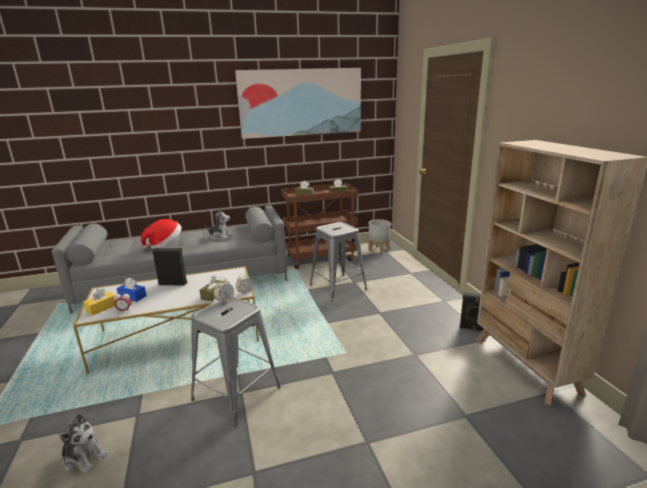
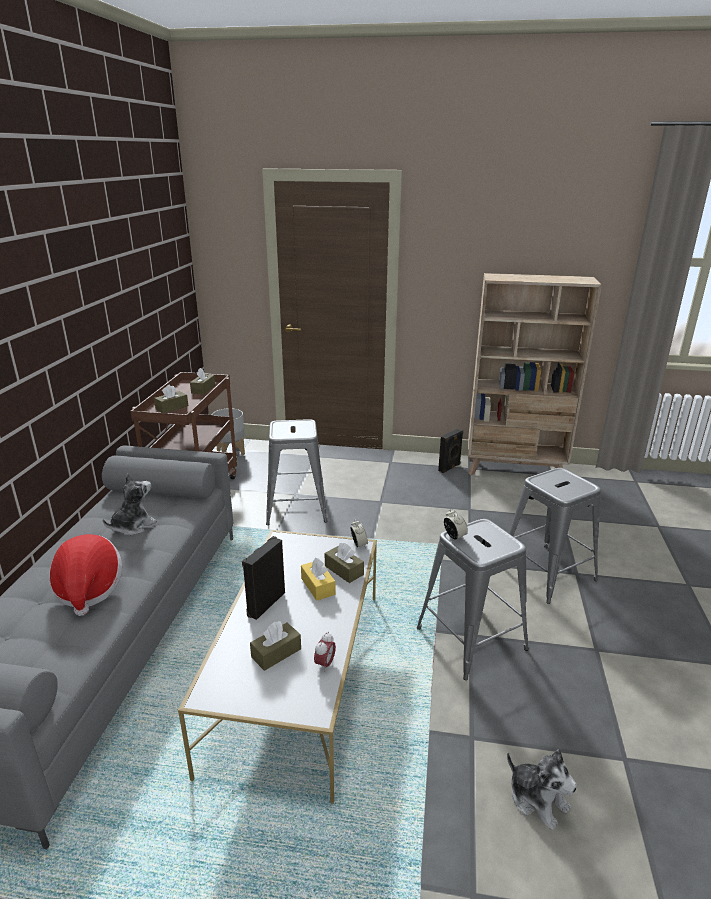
camera: 65 degrees left, 5 degrees up
plush toy [59,414,108,473] -> plush toy turned 90 degrees clockwise [507,749,577,830]
yellow tissue box [83,289,117,316] -> yellow tissue box moved to [301,558,335,601]
blue tissue box [117,278,147,302] -> brown tissue box [250,621,301,671]
picture [235,68,361,139] -> none
none -> grey stool [509,468,601,604]

